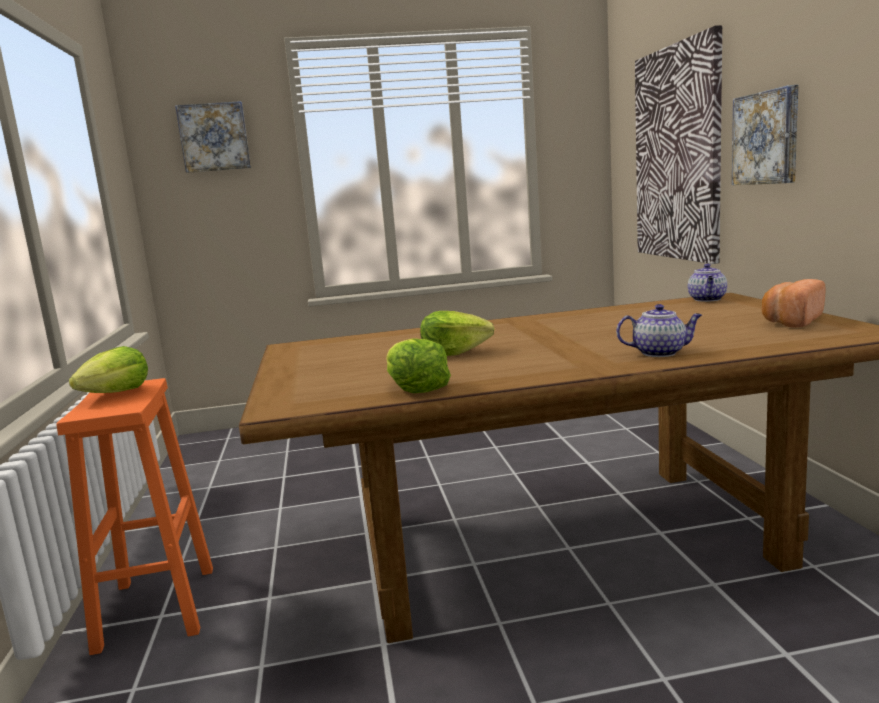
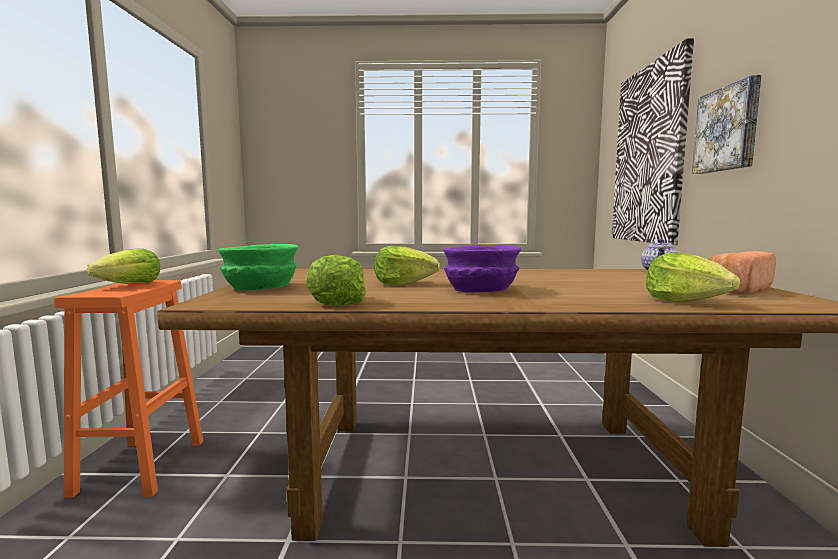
camera: 10 degrees right, 5 degrees down
picture [175,101,251,173] -> none
teapot [616,304,702,357] -> none
none -> green bowl [218,244,299,290]
none -> purple bowl [443,245,521,292]
none -> lettuce [646,253,740,303]

